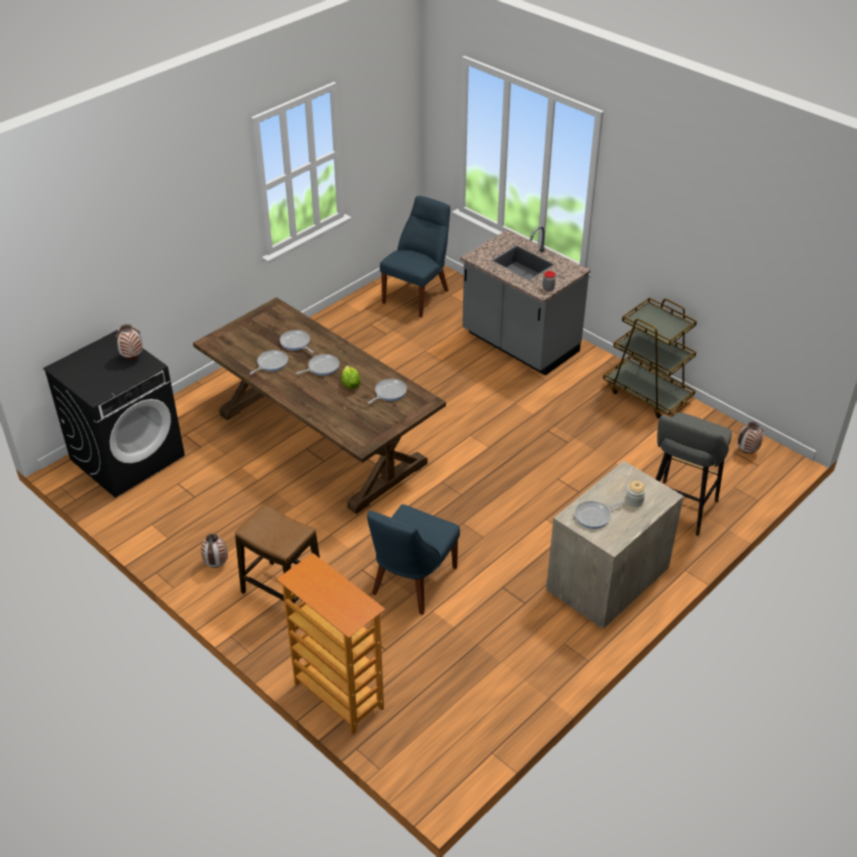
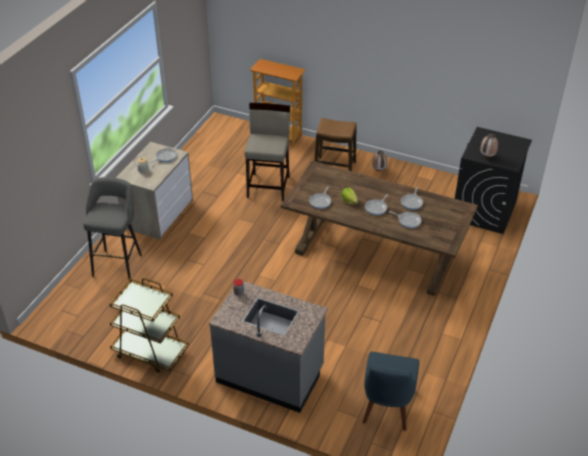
camera: 160 degrees right, 0 degrees up
blue chair [367,504,460,615] -> beige stool [244,103,290,201]
vase [737,422,763,454] -> none

